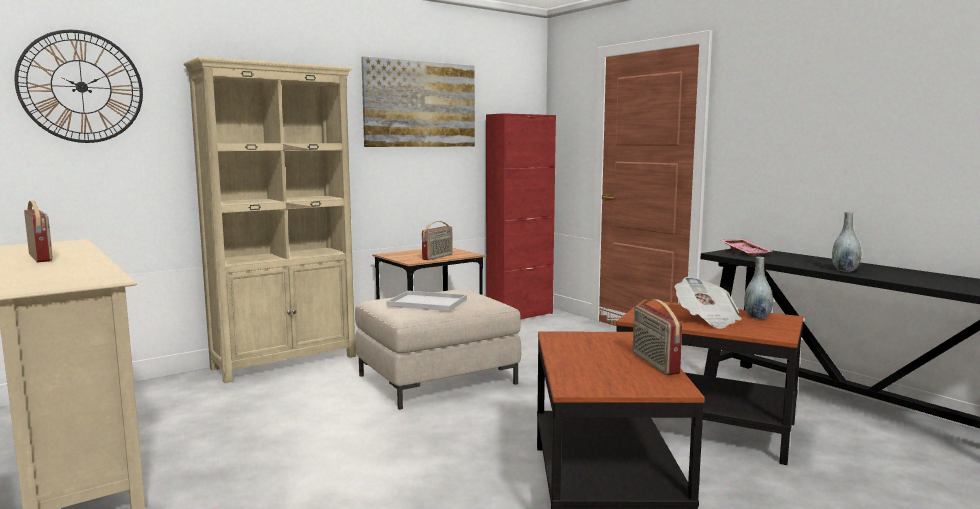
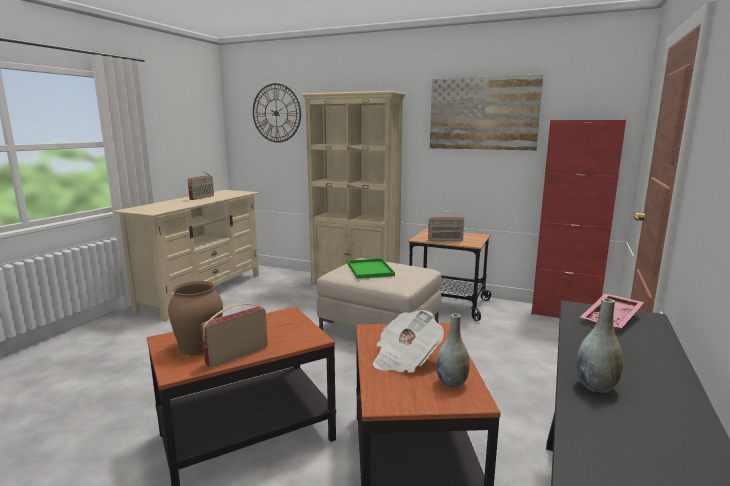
camera: 60 degrees right, 5 degrees up
white tray [386,291,467,311] -> green tray [348,258,395,279]
none -> brown vase [168,281,223,355]

